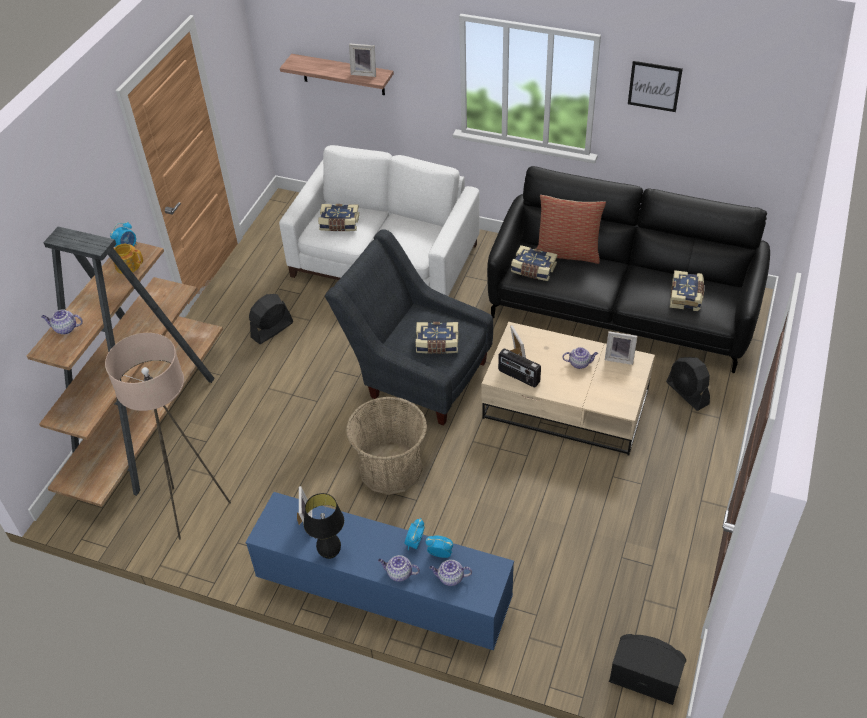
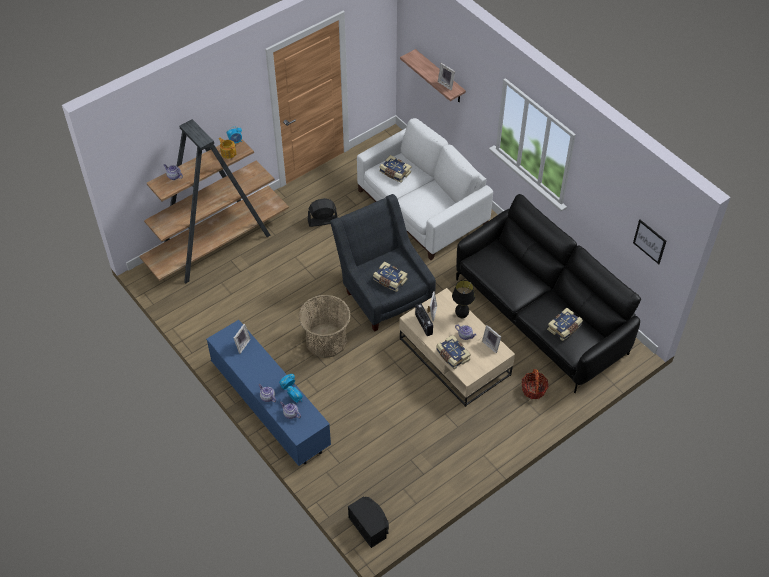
camera: 30 degrees right, 5 degrees up
beige floor lamp [105,333,231,540] -> none
black table lamp [303,493,344,559] -> black table lamp moved to [452,280,475,318]
book [511,245,557,281] -> book moved to [436,335,471,370]
pillow [536,195,606,264] -> none
picture [628,61,683,112] -> picture moved to [633,220,666,264]
black fan [666,357,710,411] -> basket [522,369,549,399]

